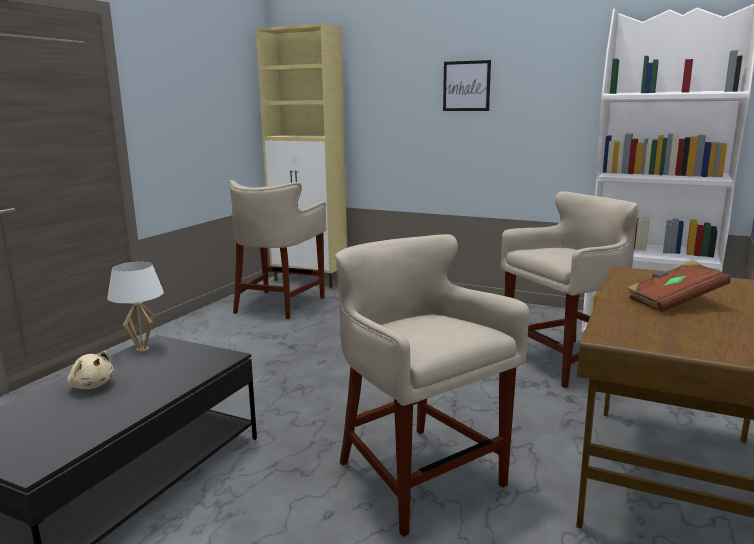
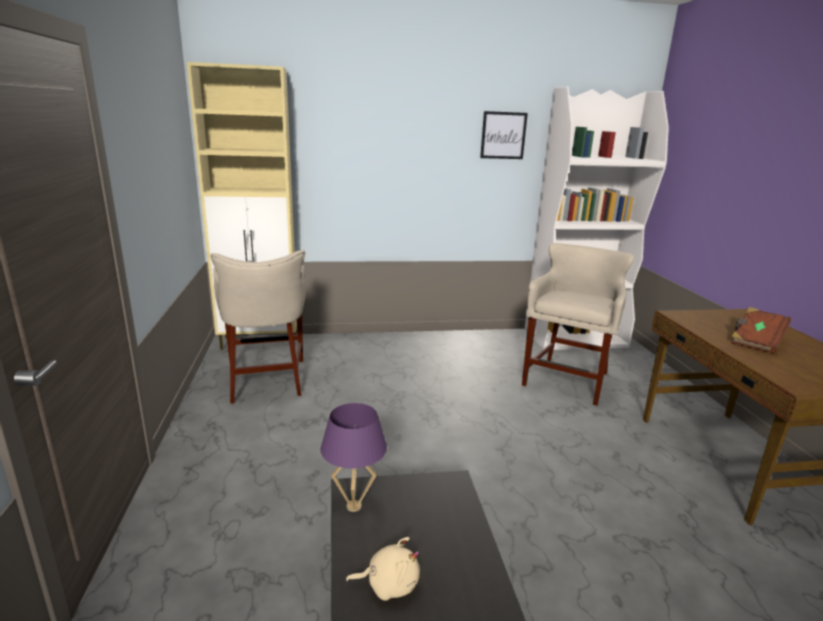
camera: 35 degrees left, 5 degrees up
white table lamp [107,262,164,352] -> purple table lamp [320,403,387,512]
beige stool [335,234,529,537] -> none
picture [443,60,491,111] -> picture moved to [480,111,528,159]

